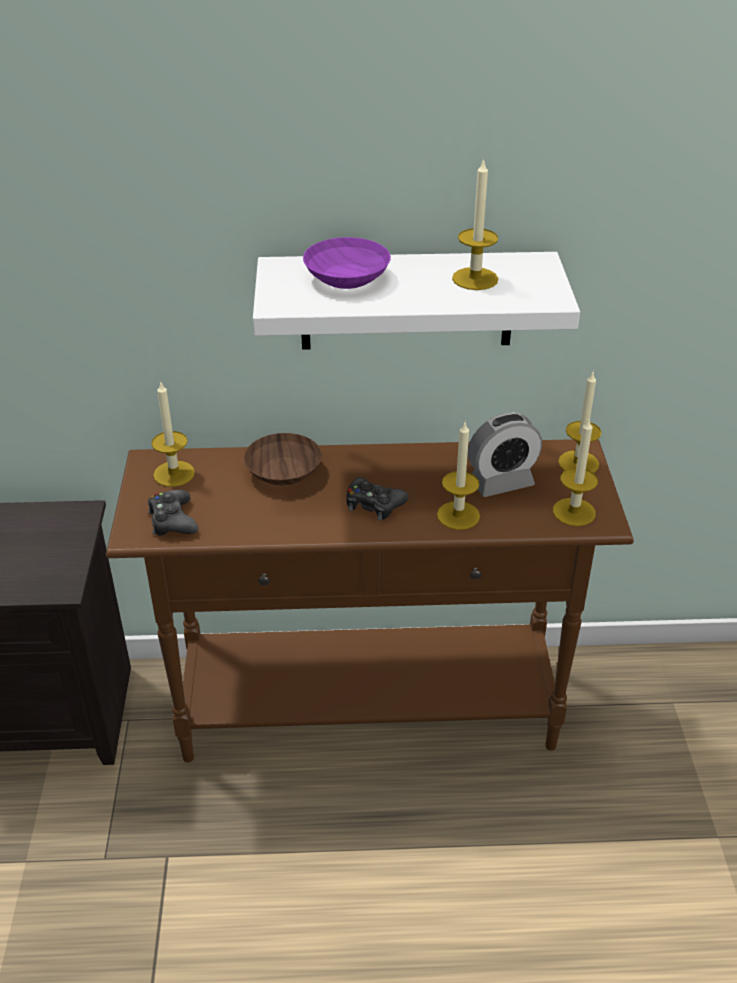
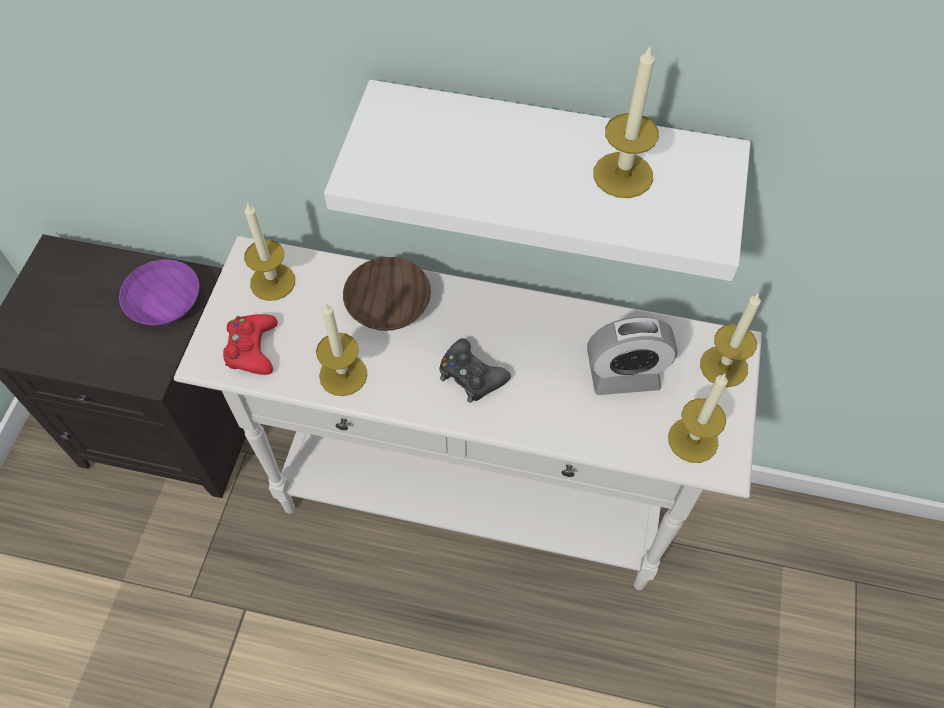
camera: 15 degrees right, 20 degrees up
brown console table [106,439,634,762] -> white console table [174,236,762,590]
black game controller [148,490,199,536] -> red game controller [223,314,278,375]
purple bowl [303,237,391,289] -> purple bowl moved to [119,259,200,326]
candle [437,422,480,530] -> candle moved to [316,302,367,396]

